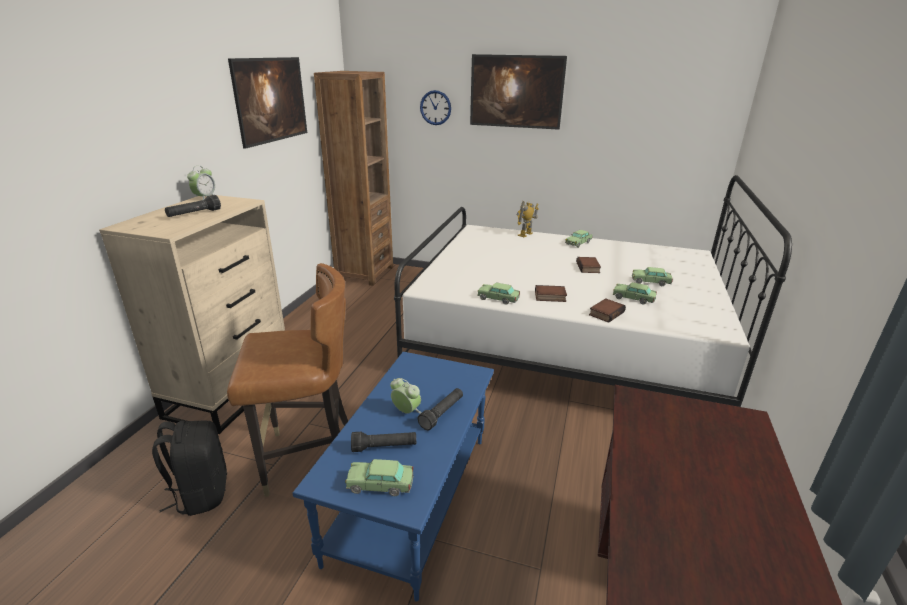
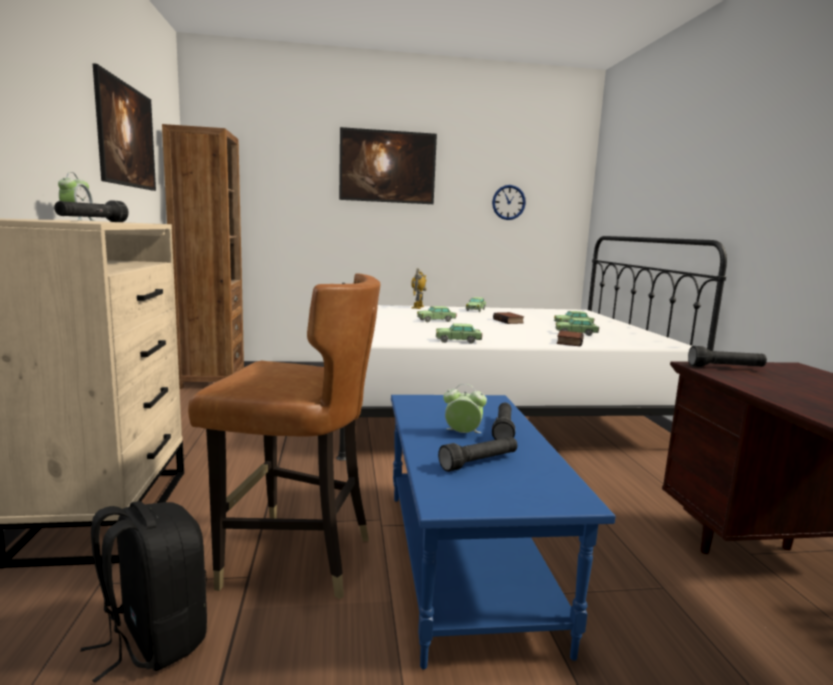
camera: 25 degrees left, 15 degrees down
brown chair [227,263,348,497] -> brown chair turned 45 degrees clockwise [188,273,381,599]
toy car [345,459,414,496] -> toy car moved to [417,306,456,322]
wall clock [420,90,451,125] -> wall clock moved to [492,185,526,220]
book [535,285,567,302] -> none
none -> black flashlight [688,346,767,367]

